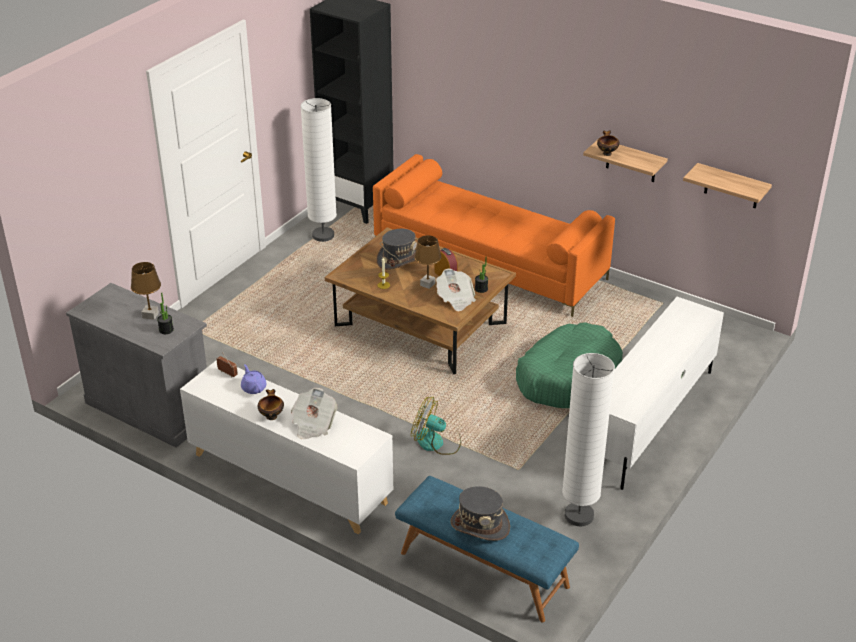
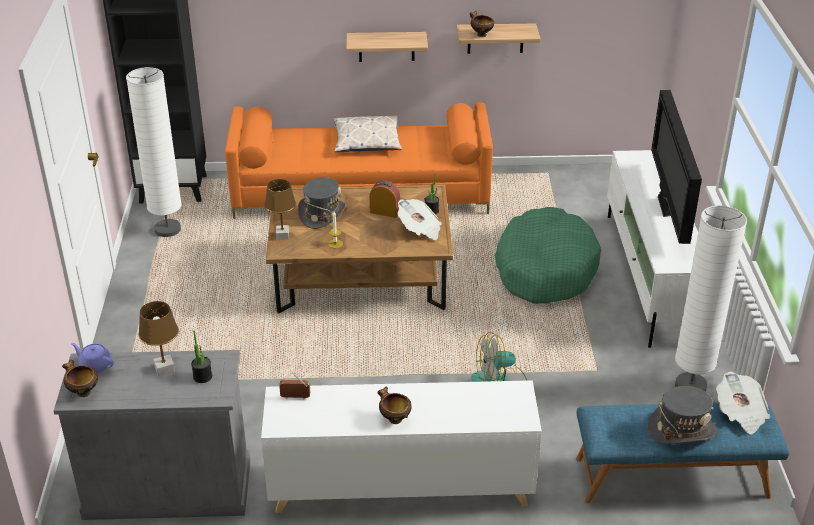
camera: 35 degrees left, 0 degrees up
purple teapot [241,364,266,394] -> purple teapot moved to [71,343,114,373]
newspaper [291,388,337,439] -> newspaper moved to [716,372,770,434]
brown table lamp [414,235,441,289] -> brown table lamp moved to [265,179,296,240]
shelf [683,163,772,209] -> shelf moved to [346,32,428,62]
none -> bowl [62,360,98,397]
none -> pillow [333,115,402,152]
none -> television [651,90,702,244]

